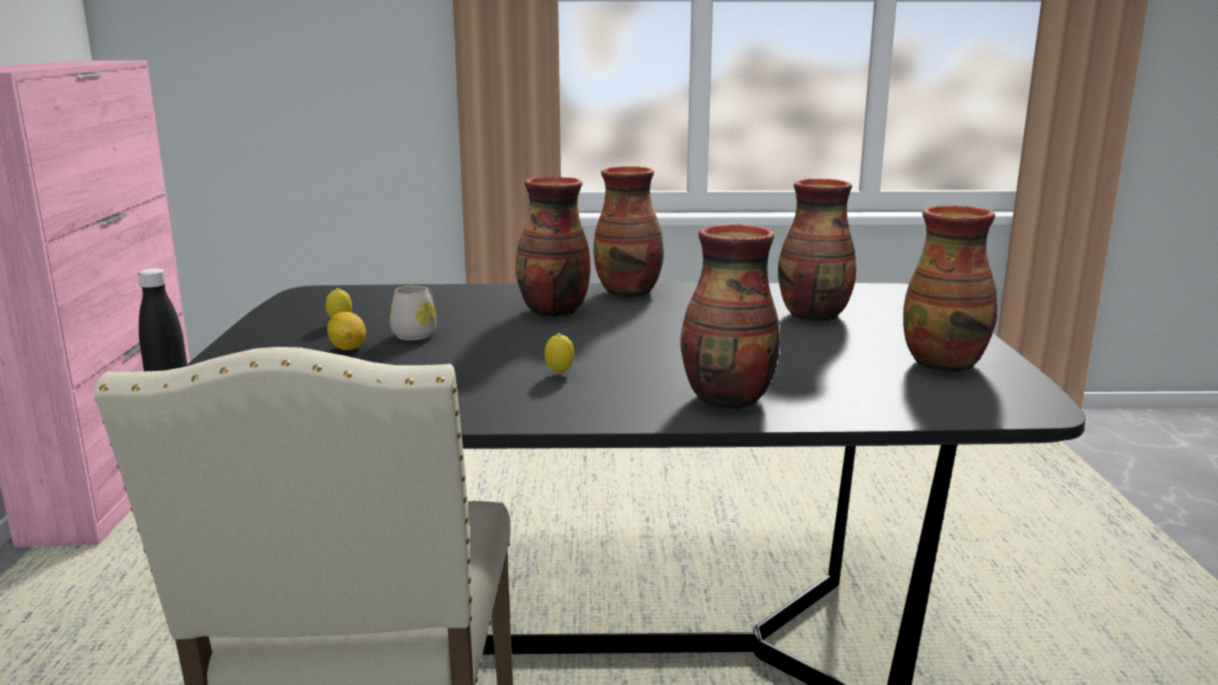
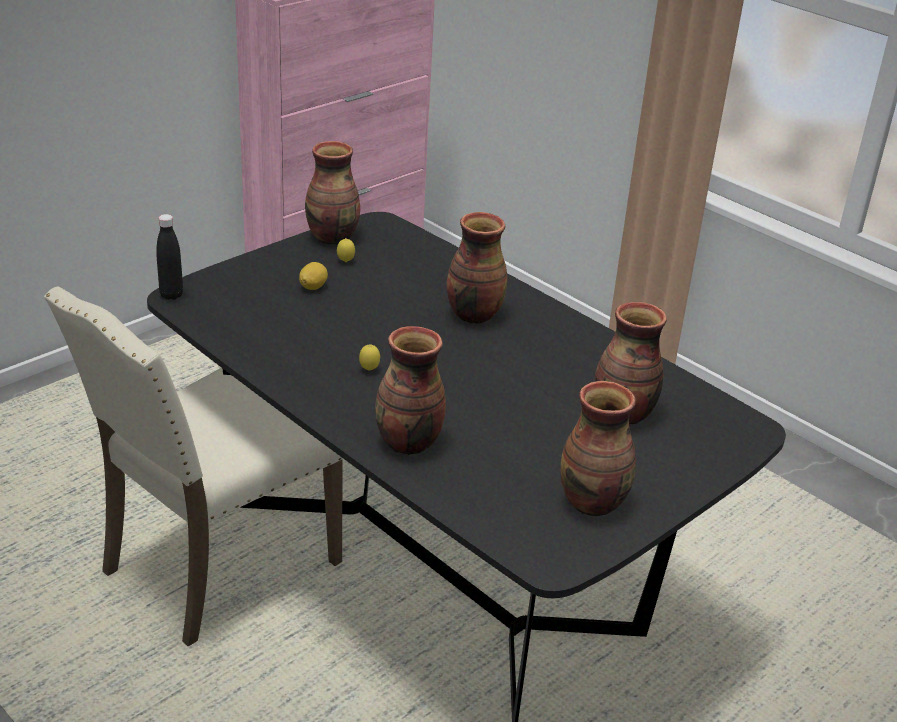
camera: 45 degrees right, 15 degrees up
white mug [390,285,437,340] -> none
vase [593,166,664,298] -> vase moved to [305,141,360,244]

